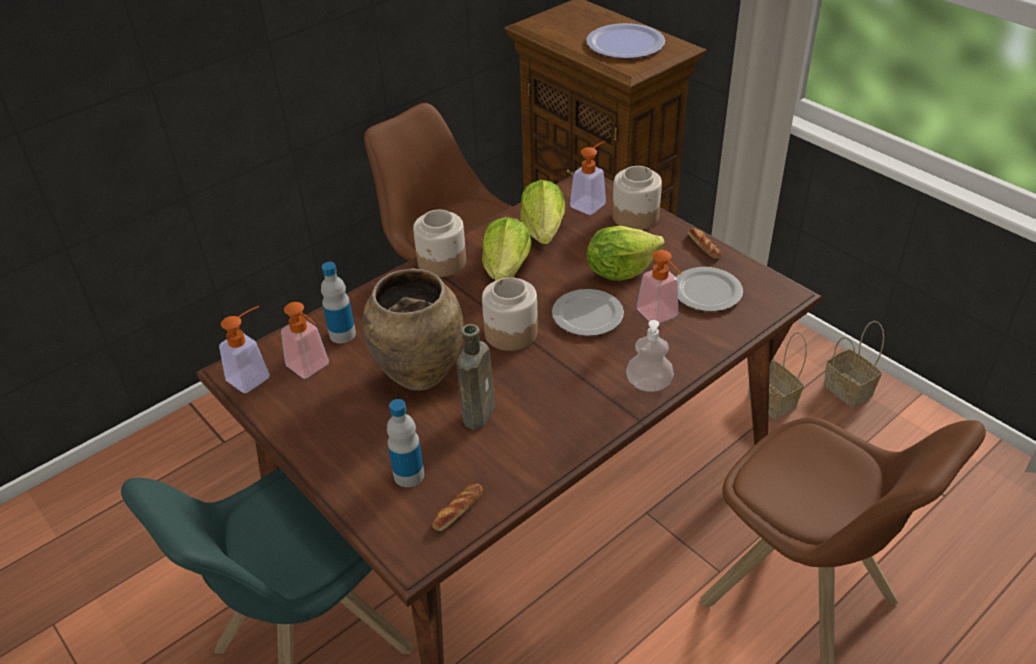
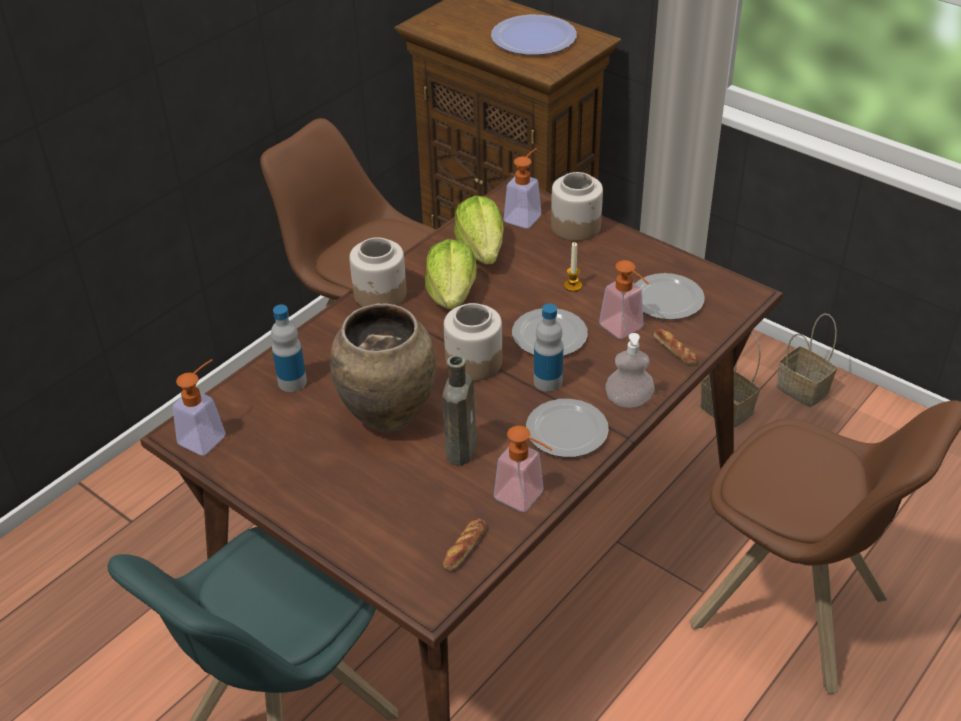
camera: 10 degrees left, 0 degrees up
soap dispenser [281,302,329,379] -> soap dispenser moved to [494,426,553,512]
bottle [387,399,424,487] -> bottle moved to [534,304,563,391]
lettuce [586,226,665,281] -> candle [564,242,582,292]
bread [688,228,722,259] -> bread moved to [654,329,698,365]
none -> plate [526,399,609,457]

